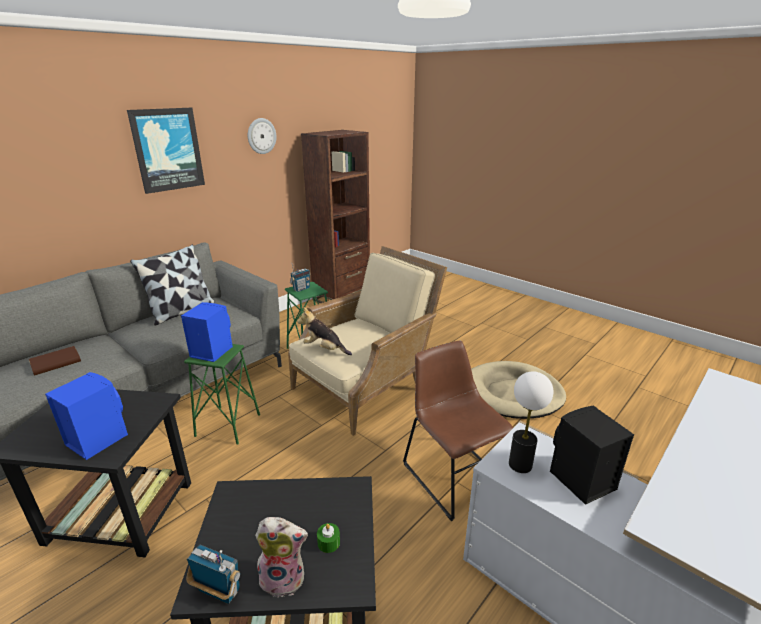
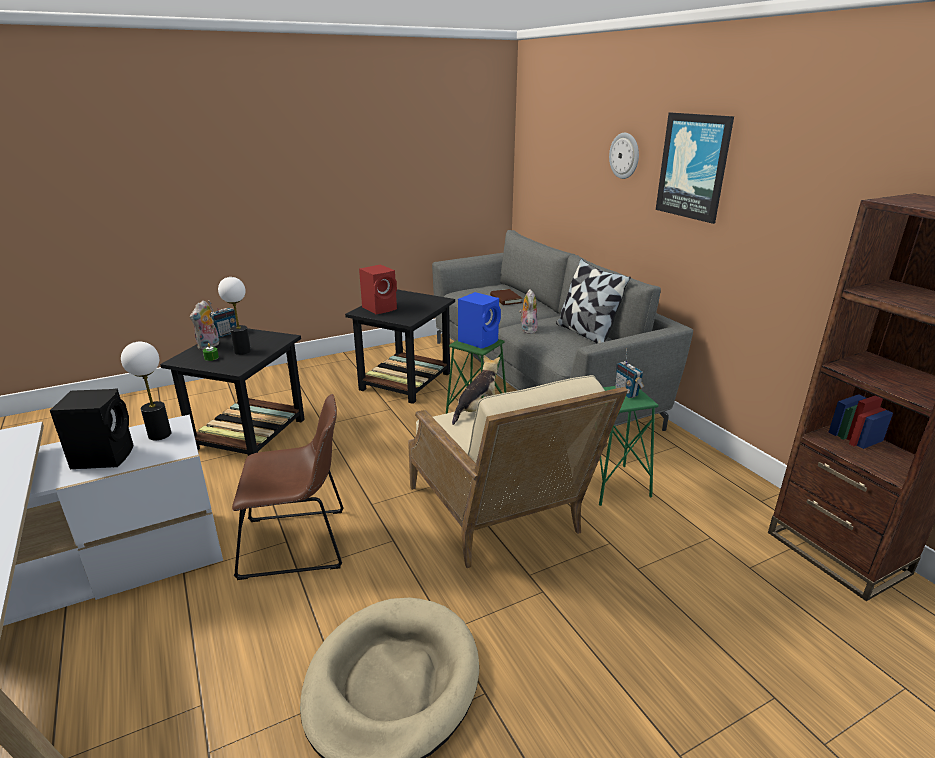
camera: 110 degrees right, 0 degrees up
blue speaker [45,372,128,460] -> red speaker [359,264,397,314]
wall clock [248,118,276,154] -> wall clock moved to [609,133,639,179]
none -> table lamp [218,277,251,355]
none -> plush toy [519,289,538,334]

